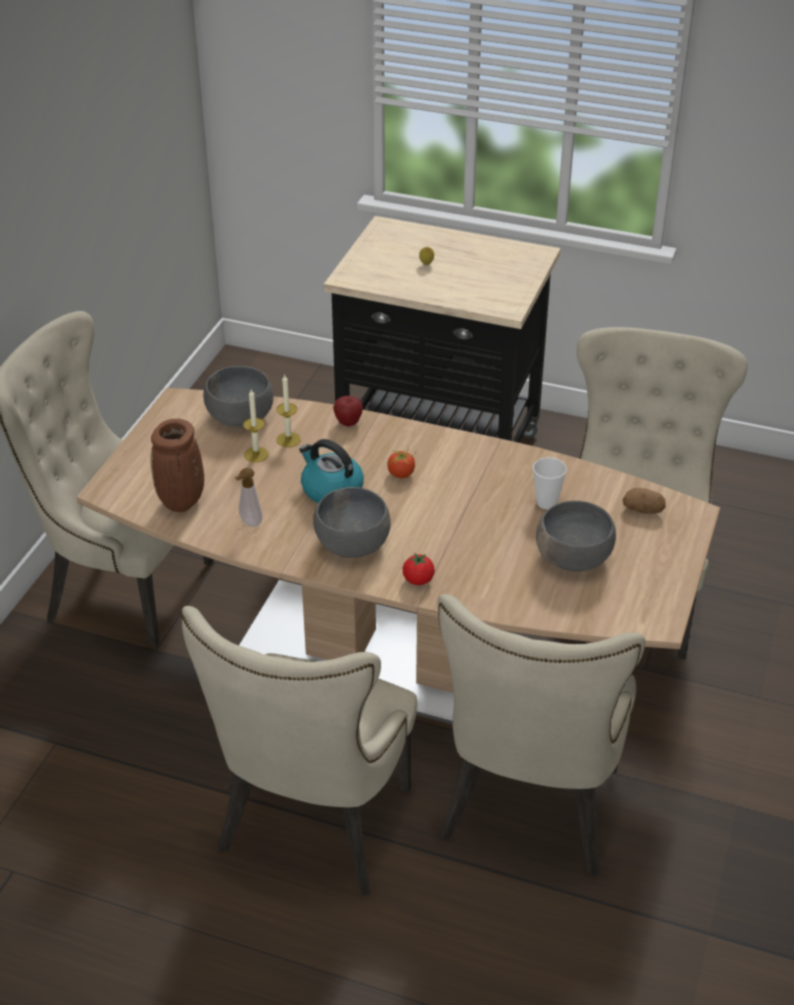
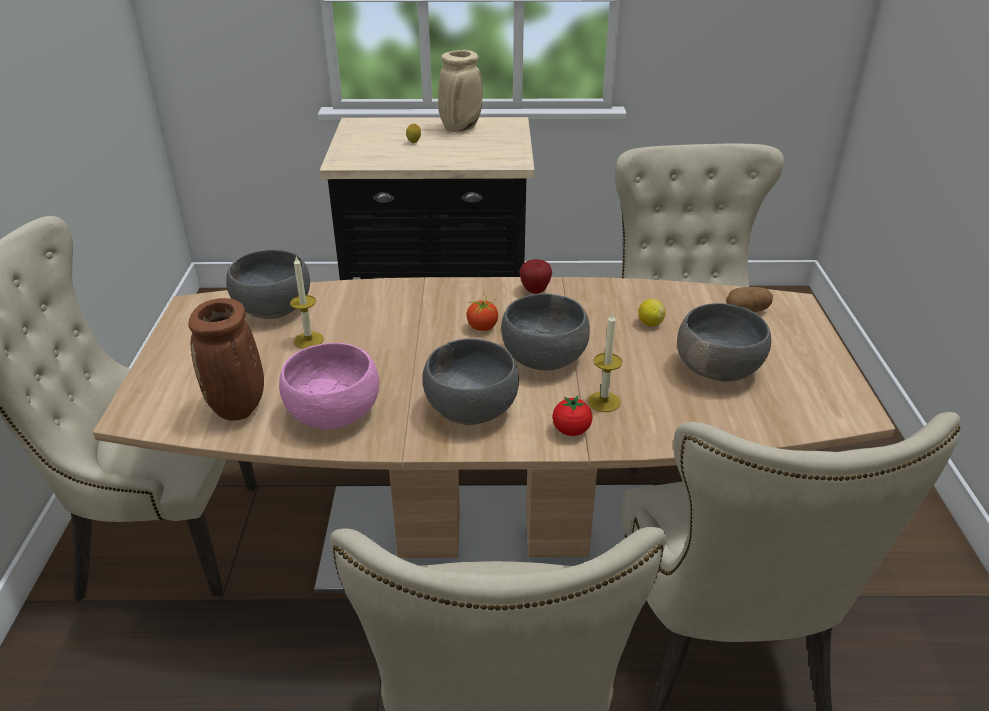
camera: 20 degrees left, 5 degrees down
soap dispenser [235,468,262,527] -> pink bowl [279,343,379,429]
candle [276,375,301,447] -> candle moved to [588,312,622,412]
kettle [299,439,364,503] -> none
apple [333,396,363,426] -> apple moved to [519,259,552,294]
cup [533,458,567,509] -> lemon [639,299,666,326]
none -> beige vase [438,50,482,132]
none -> grey bowl [501,293,590,371]

